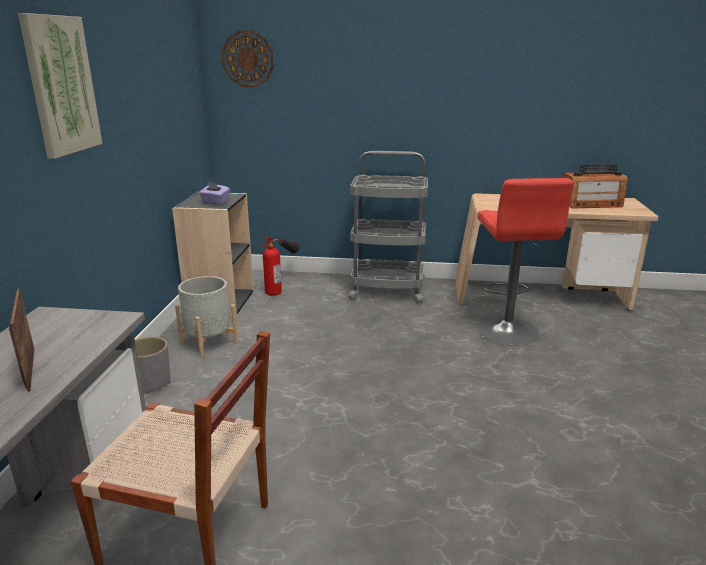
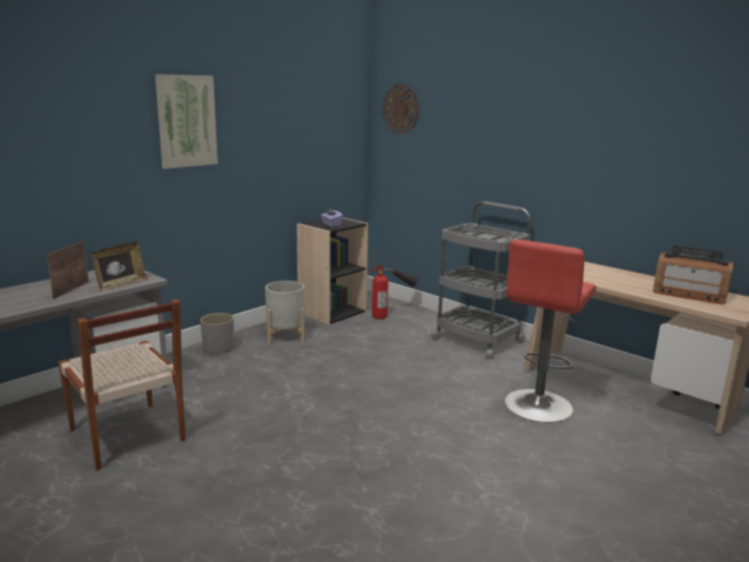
camera: 35 degrees right, 5 degrees down
none -> picture frame [91,242,147,291]

